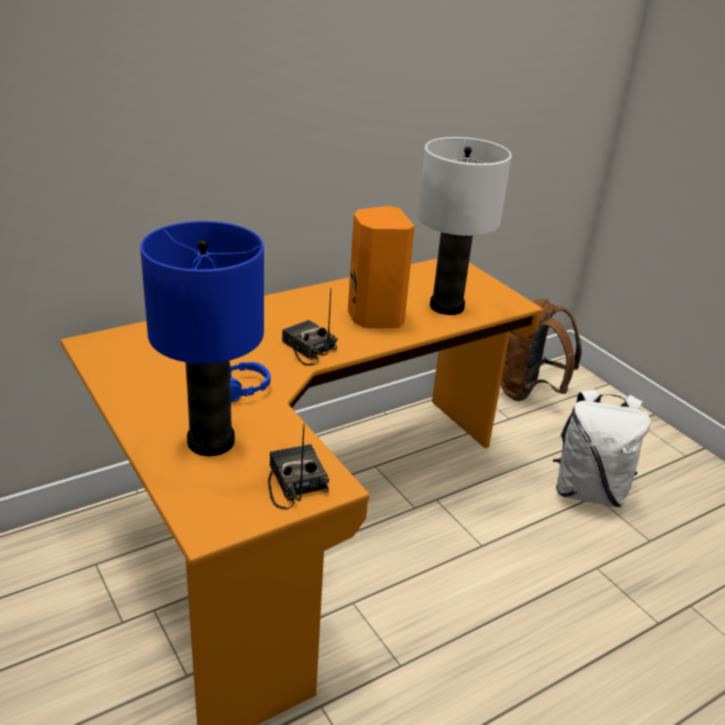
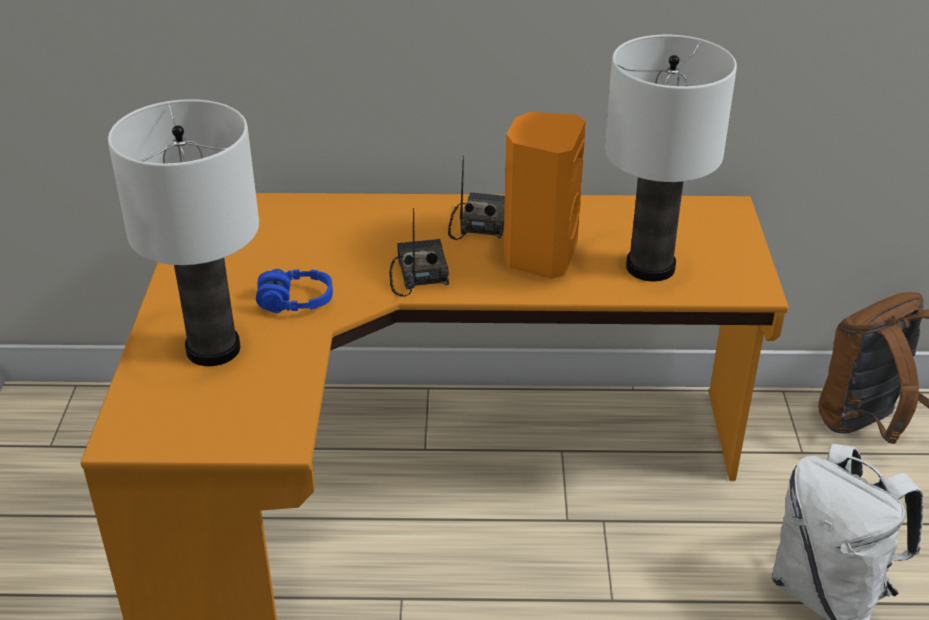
camera: 35 degrees right, 5 degrees up
blue table lamp [140,221,264,456] -> white table lamp [108,99,259,366]
radio [268,424,329,509] -> radio moved to [448,156,505,240]

